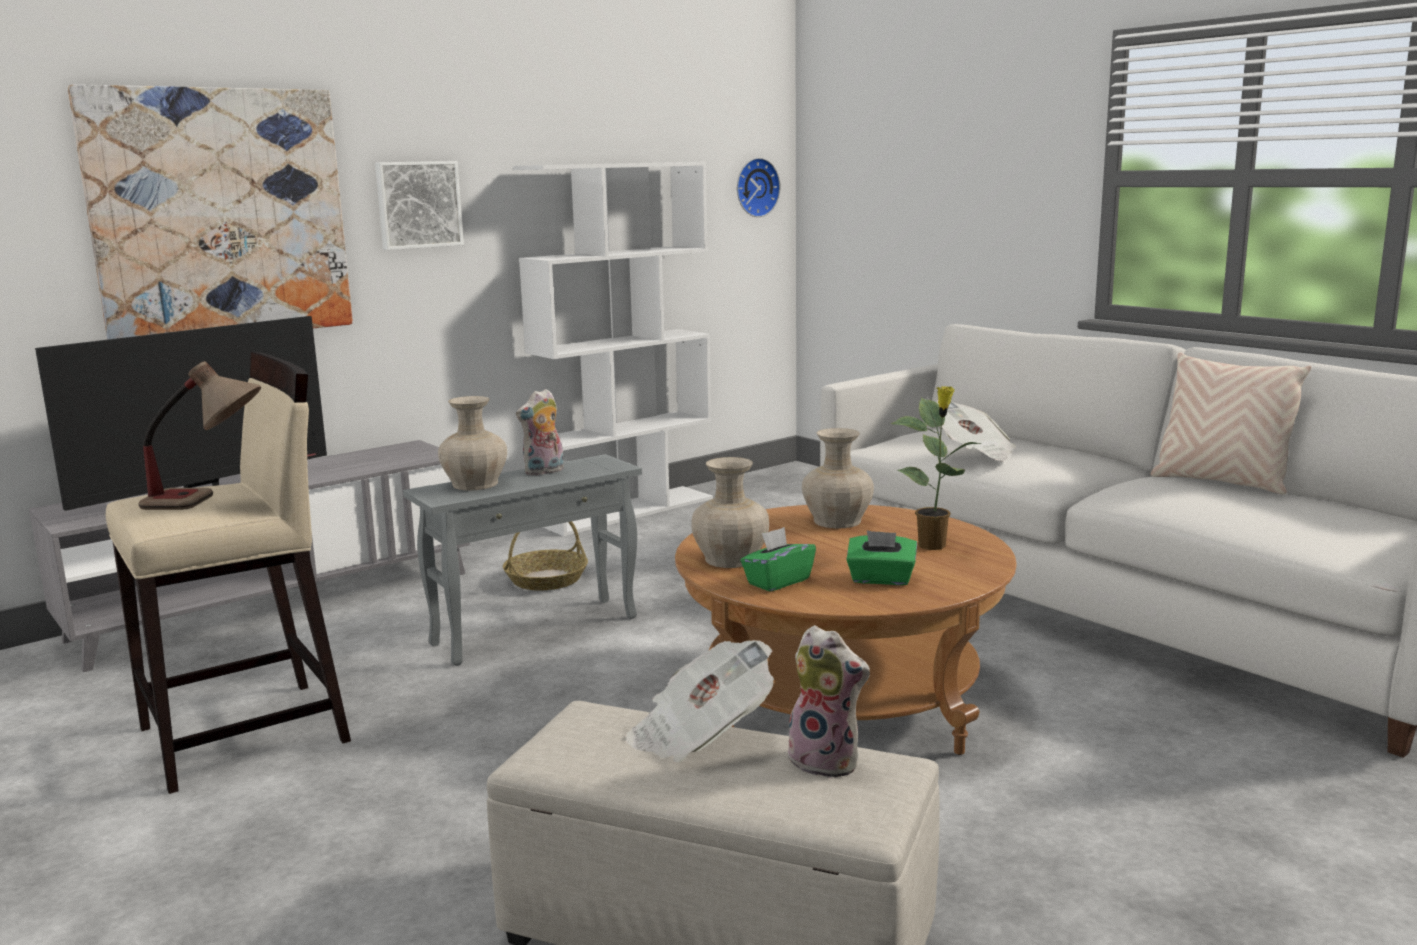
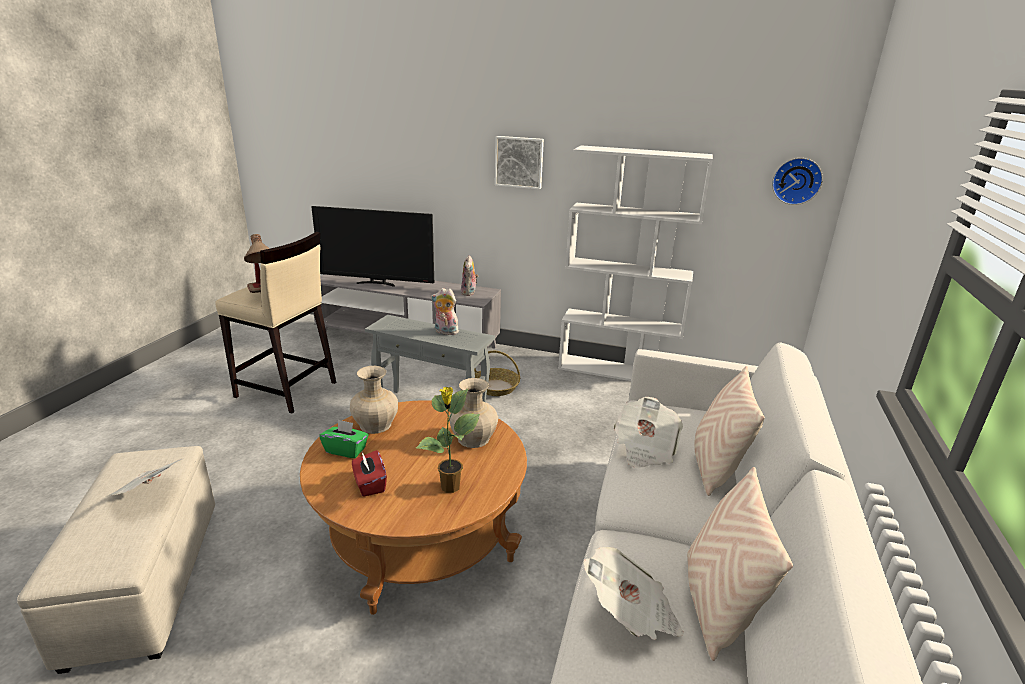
camera: 55 degrees right, 10 degrees up
picture [68,84,353,340] -> none
beige vase [438,396,507,490] -> none
plush toy [784,625,870,779] -> plush toy moved to [461,255,478,296]
green tissue box [846,531,917,585] -> red tissue box [352,450,387,497]
none -> newspaper [584,547,684,640]
none -> beige pillow [694,366,765,496]

